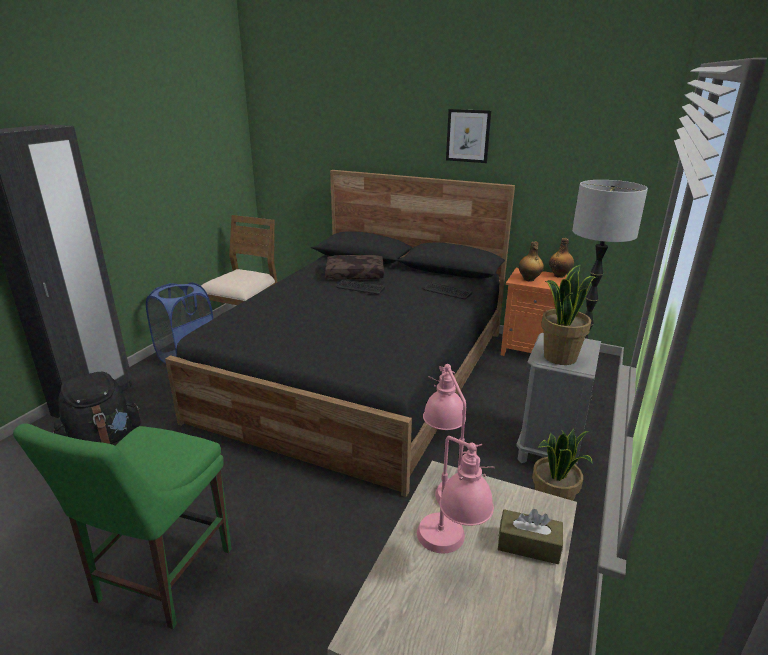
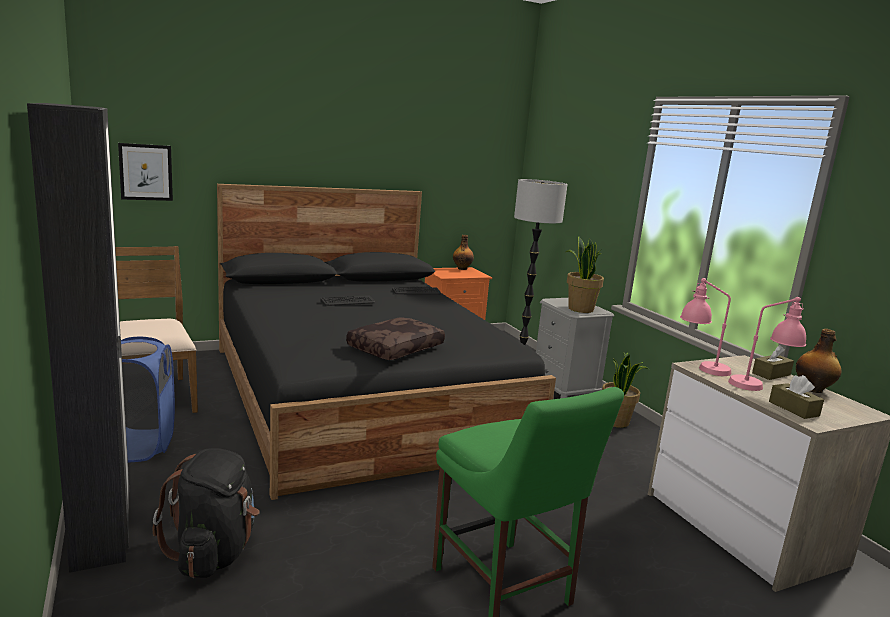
camera: 50 degrees left, 10 degrees down
brown pillow [325,255,384,280] -> brown pillow moved to [346,317,445,360]
picture [446,109,491,163] -> picture moved to [118,143,173,201]
bottle [519,241,544,282] -> bottle moved to [796,329,842,393]
none -> brown tissue box [769,375,824,419]

